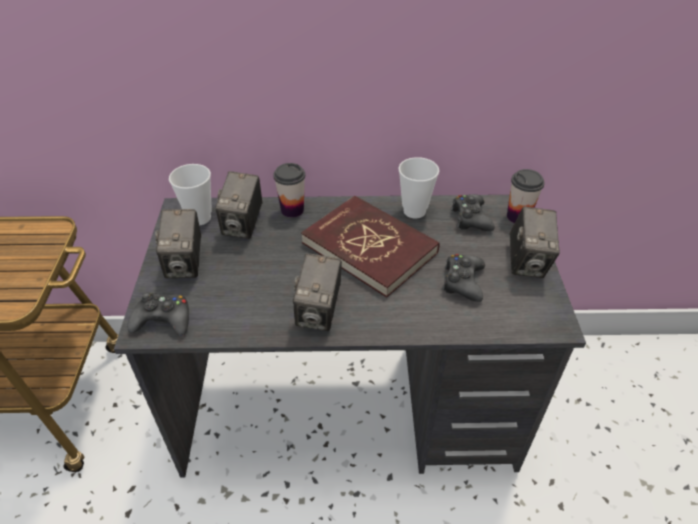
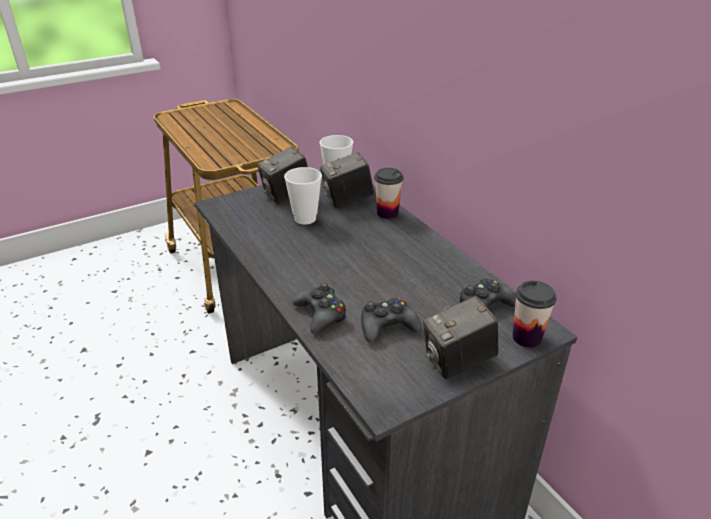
camera: 60 degrees right, 10 degrees down
black game controller [127,292,189,336] -> black game controller moved to [292,283,347,334]
camera [293,253,342,331] -> none
red book [301,196,440,298] -> none
cup [399,157,439,218] -> cup moved to [284,167,322,225]

